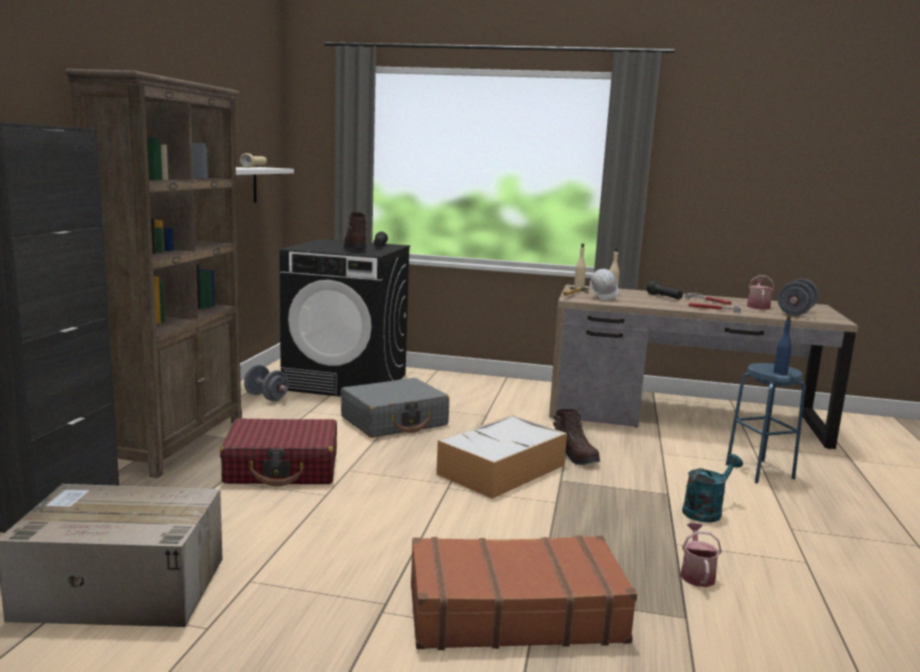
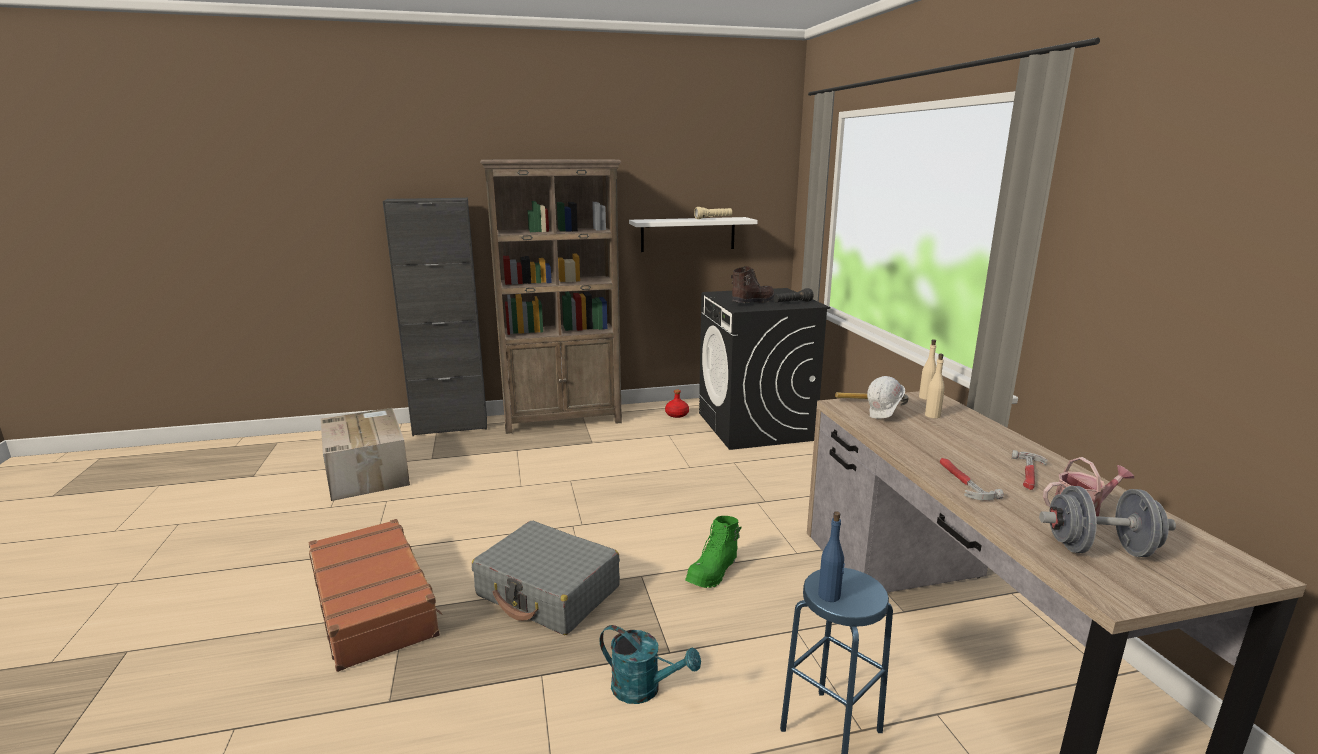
camera: 65 degrees right, 5 degrees up
red suitcase [220,418,337,487] -> none
grey dumbbell [244,365,289,401] -> red bottle [665,390,689,418]
grey suitcase [341,378,449,438] -> grey suitcase moved to [472,521,620,635]
storage box [436,415,567,499] -> none
brown boot [553,409,600,465] -> green boot [685,516,741,588]
black flashlight [646,281,683,299] -> none
watering can [680,523,722,587] -> none

